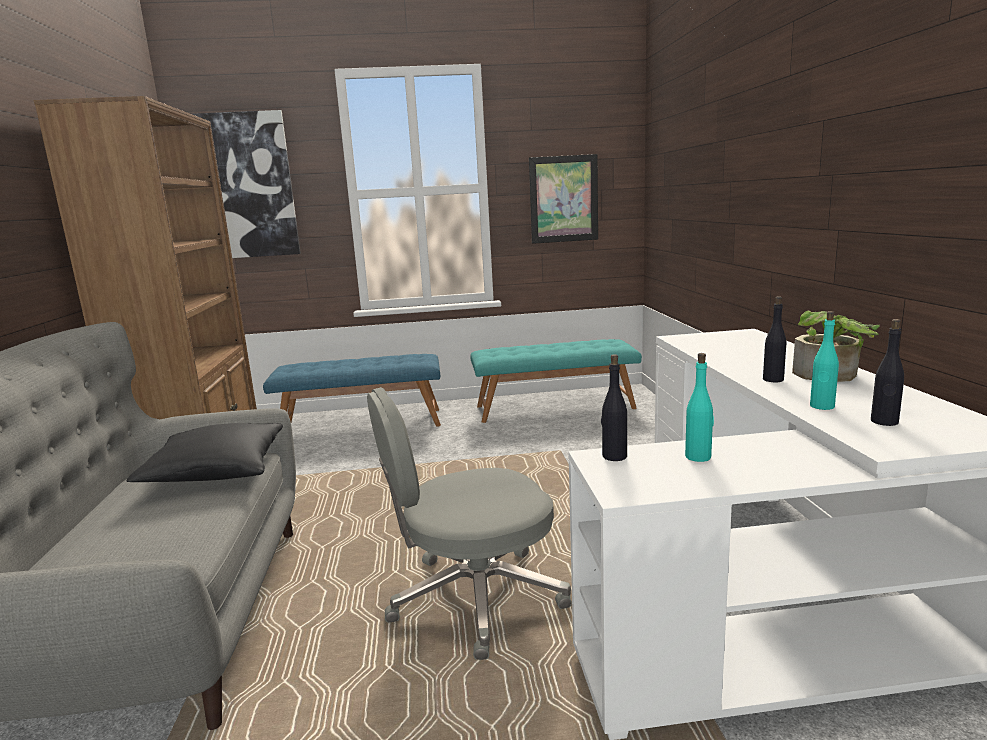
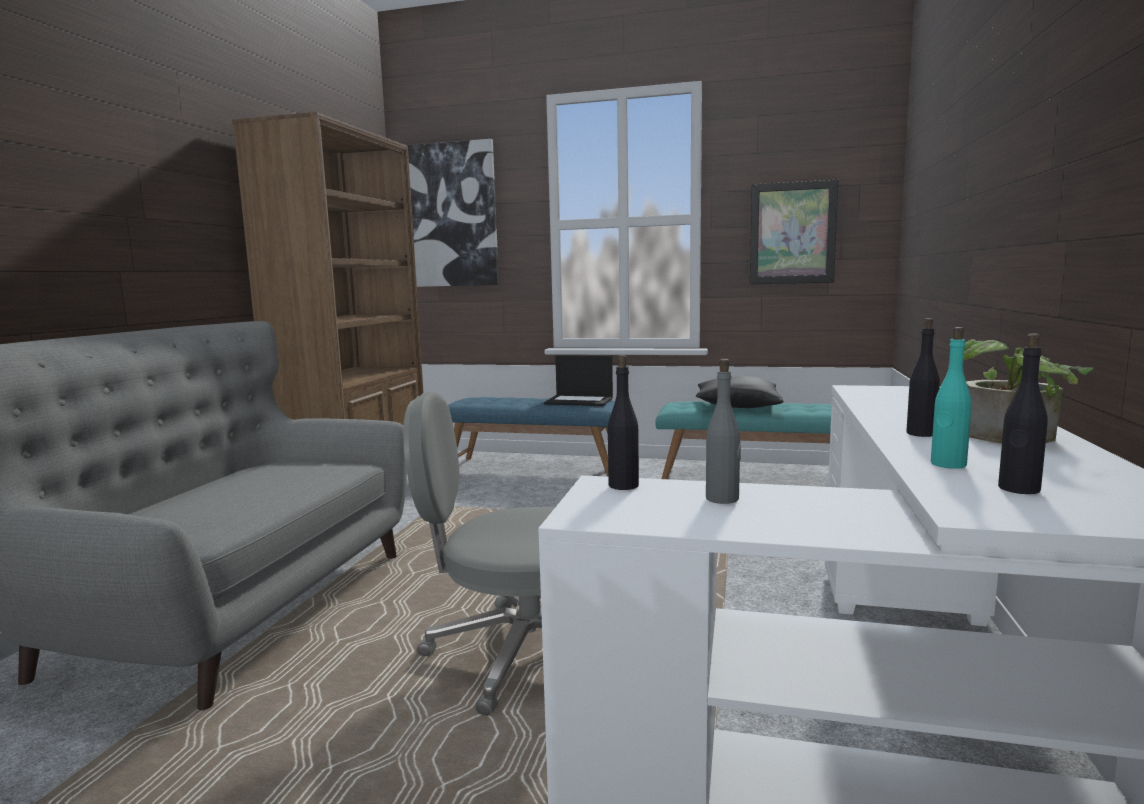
camera: 20 degrees right, 5 degrees down
black pillow [127,423,283,482] -> black pillow moved to [696,376,784,408]
turquoise bottle [685,353,714,462] -> grey bottle [706,359,741,504]
none -> laptop [544,355,613,406]

